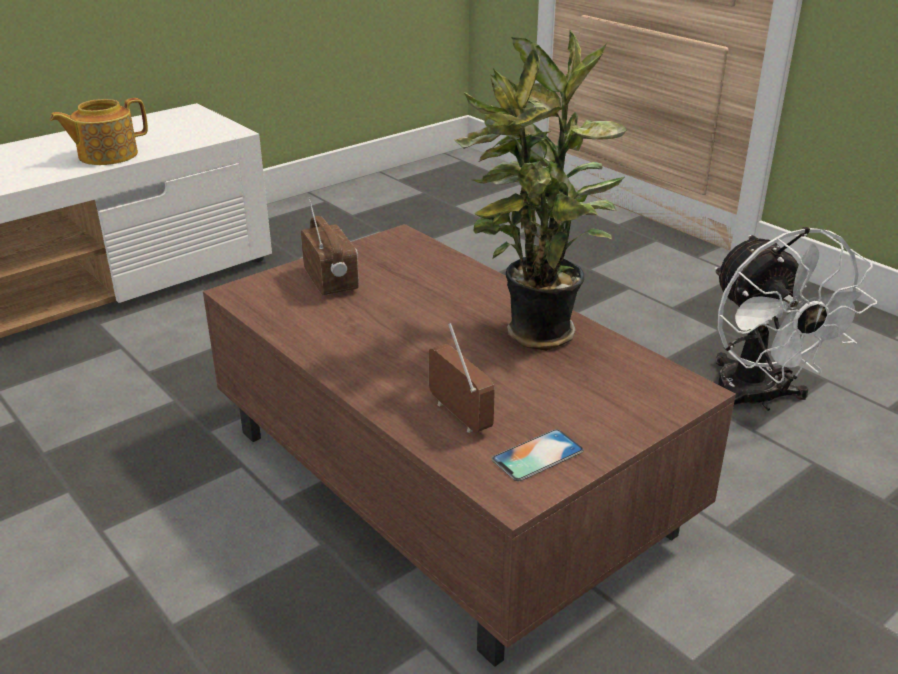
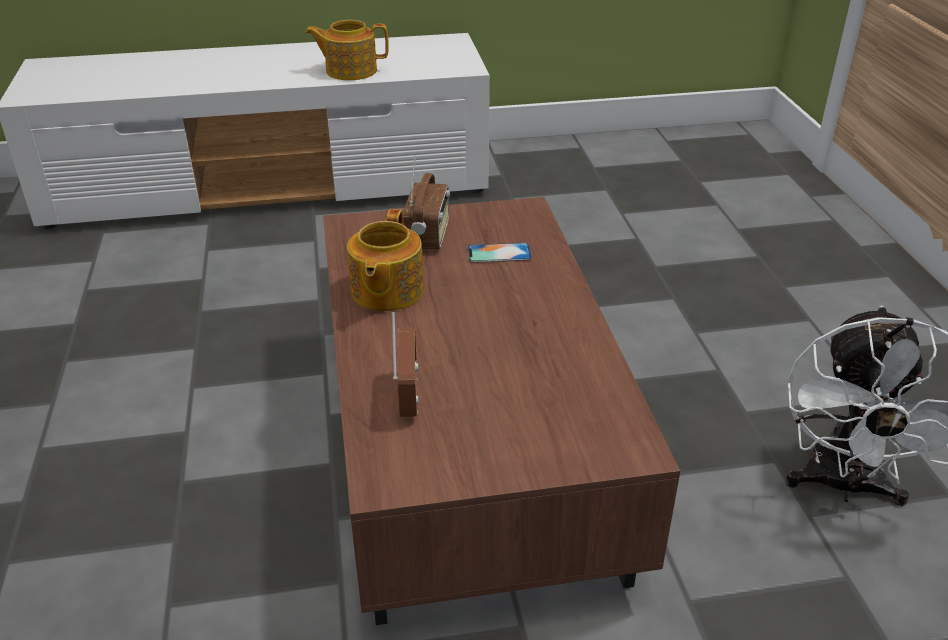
camera: 30 degrees right, 5 degrees up
potted plant [453,29,626,351] -> none
phone [492,429,584,481] -> phone moved to [467,243,532,263]
none -> teapot [347,209,424,311]

